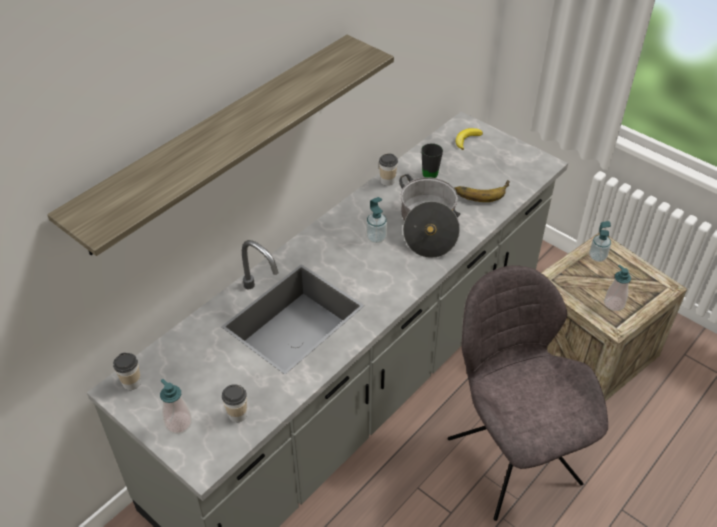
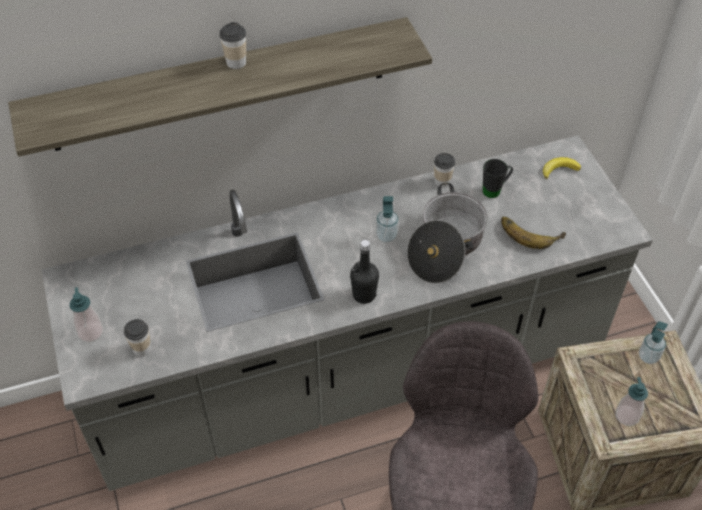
camera: 30 degrees right, 5 degrees up
cup [113,353,141,390] -> cup moved to [220,22,246,69]
none -> black bottle [350,240,379,304]

